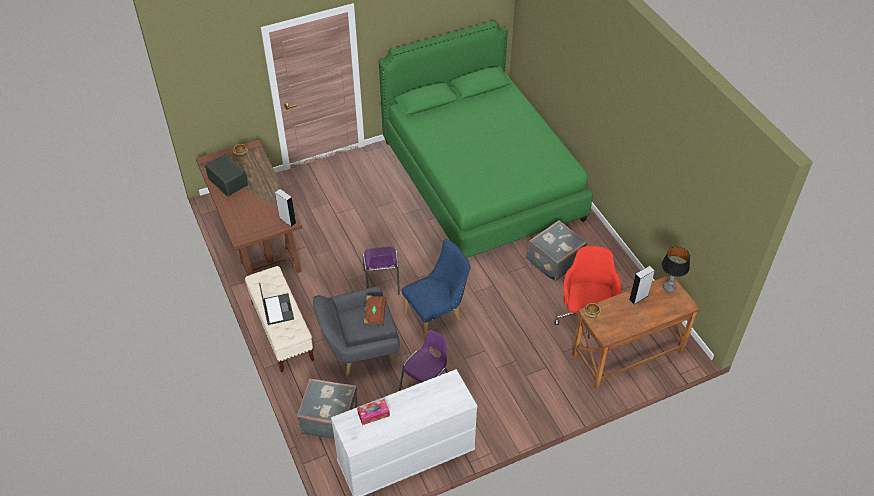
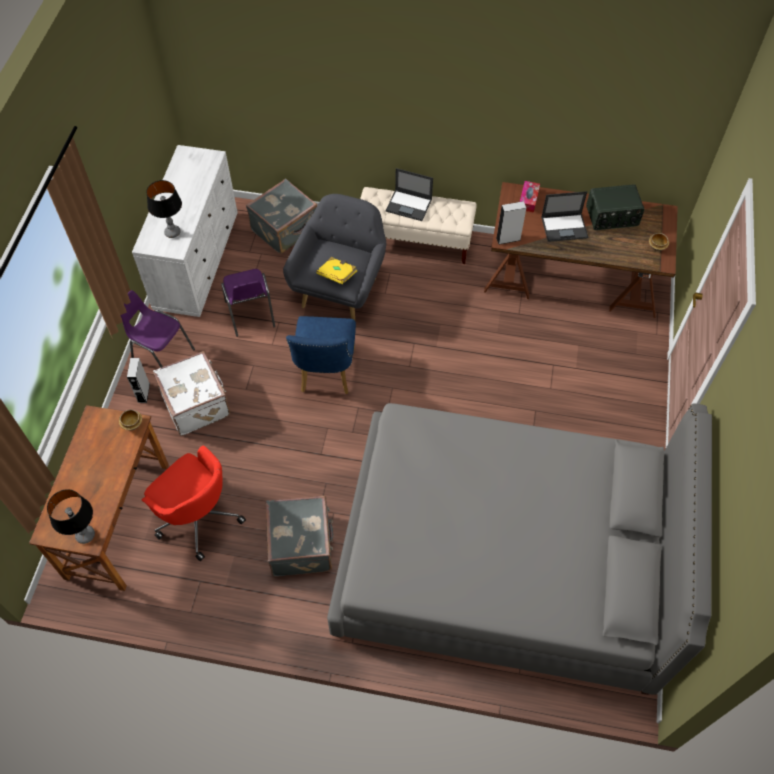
camera: 125 degrees right, 10 degrees up
tissue box [357,399,390,425] -> tissue box moved to [520,181,540,213]
purple chair [363,246,400,294] -> purple chair moved to [120,290,195,368]
brown book [364,295,386,325] -> yellow book [316,257,357,284]
green bed [379,21,593,258] -> grey bed [327,403,712,695]
grey speaker [629,266,655,305] -> grey speaker moved to [127,358,150,403]
none -> table lamp [146,180,182,238]
none -> white suitcase [153,351,230,436]
none -> laptop [541,191,588,242]

